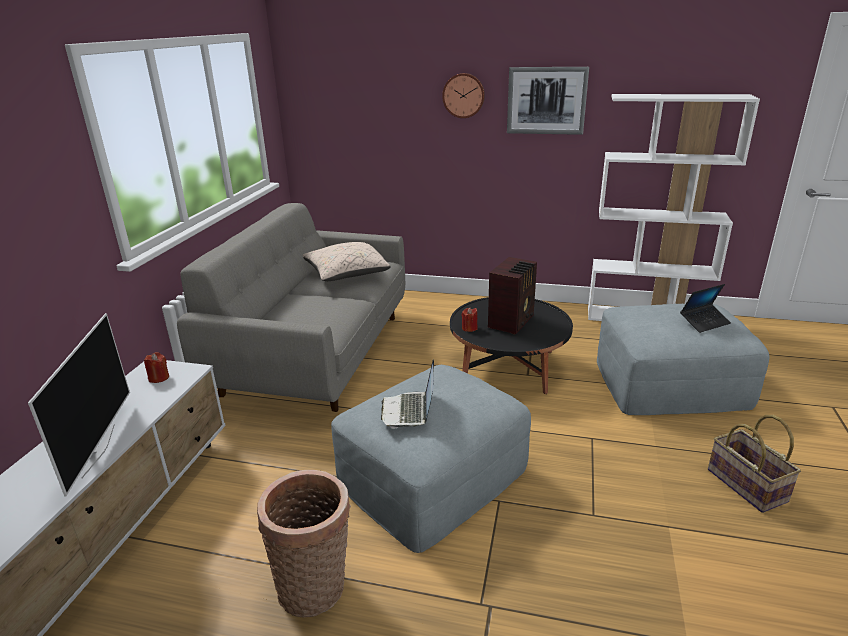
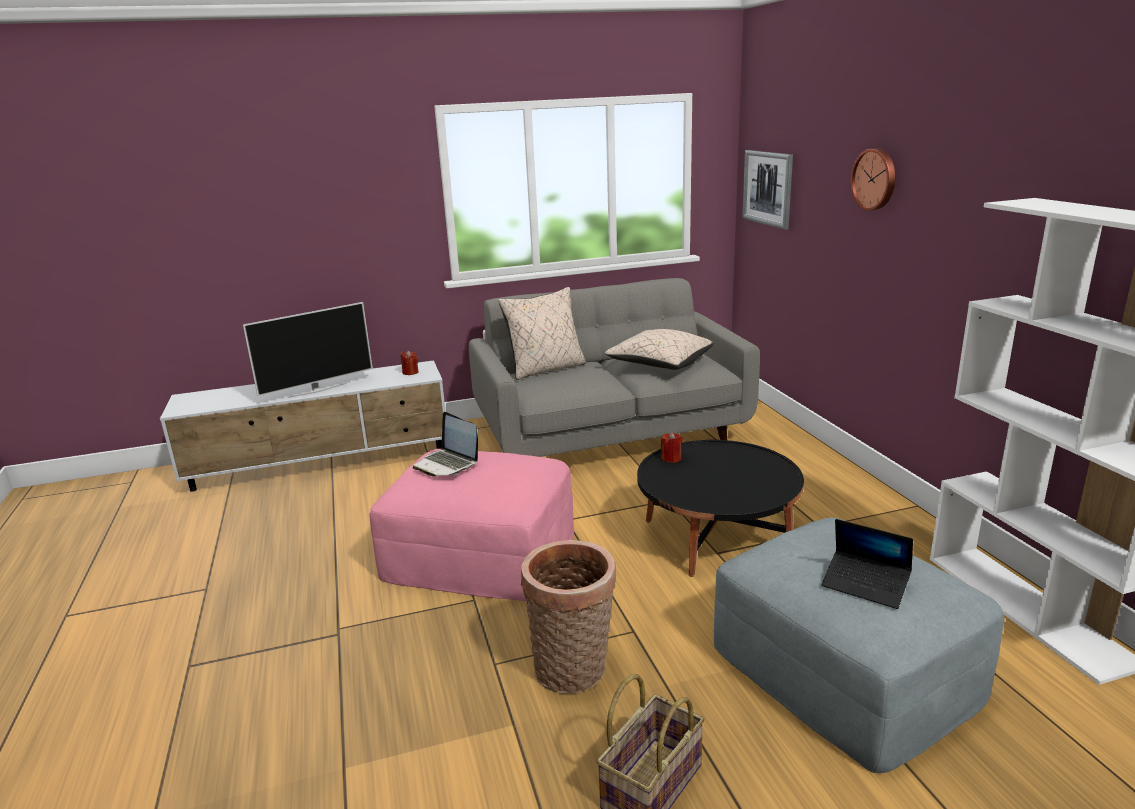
camera: 60 degrees right, 5 degrees down
basket [257,470,351,618] -> basket moved to [521,540,616,694]
grey ottoman [331,365,531,553] -> pink ottoman [369,449,574,601]
laptop [381,359,434,429] -> laptop turned 105 degrees counterclockwise [413,412,478,477]
radio [488,257,537,335] -> none
picture [507,67,589,135] -> picture moved to [742,150,793,230]
none -> beige pillow [498,287,586,380]

